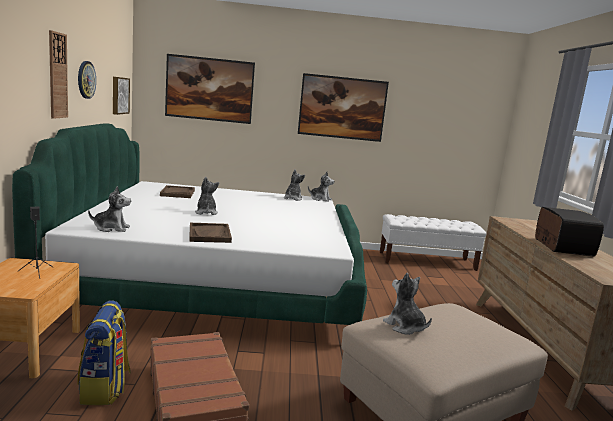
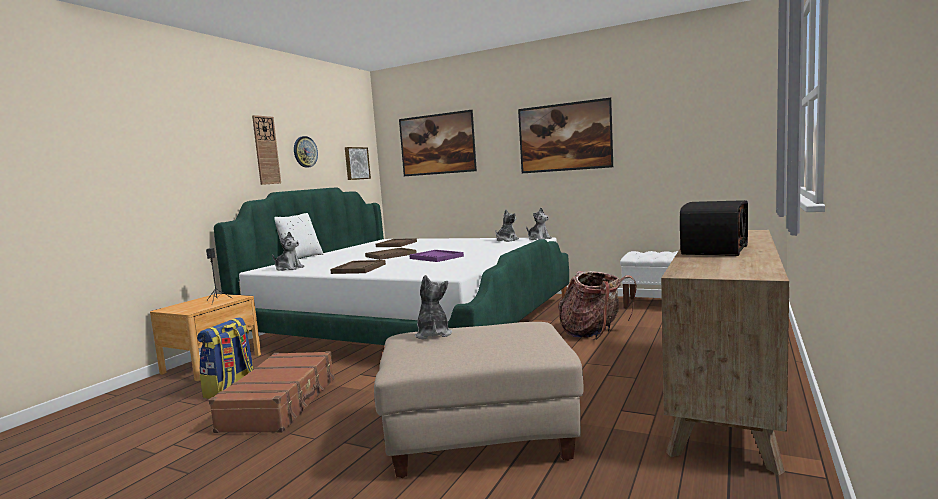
camera: 30 degrees right, 5 degrees down
plush toy [195,177,219,215] -> brown tray [365,248,417,260]
none -> white pillow [274,213,324,259]
none -> purple tray [409,250,464,262]
none -> backpack [558,271,637,340]

